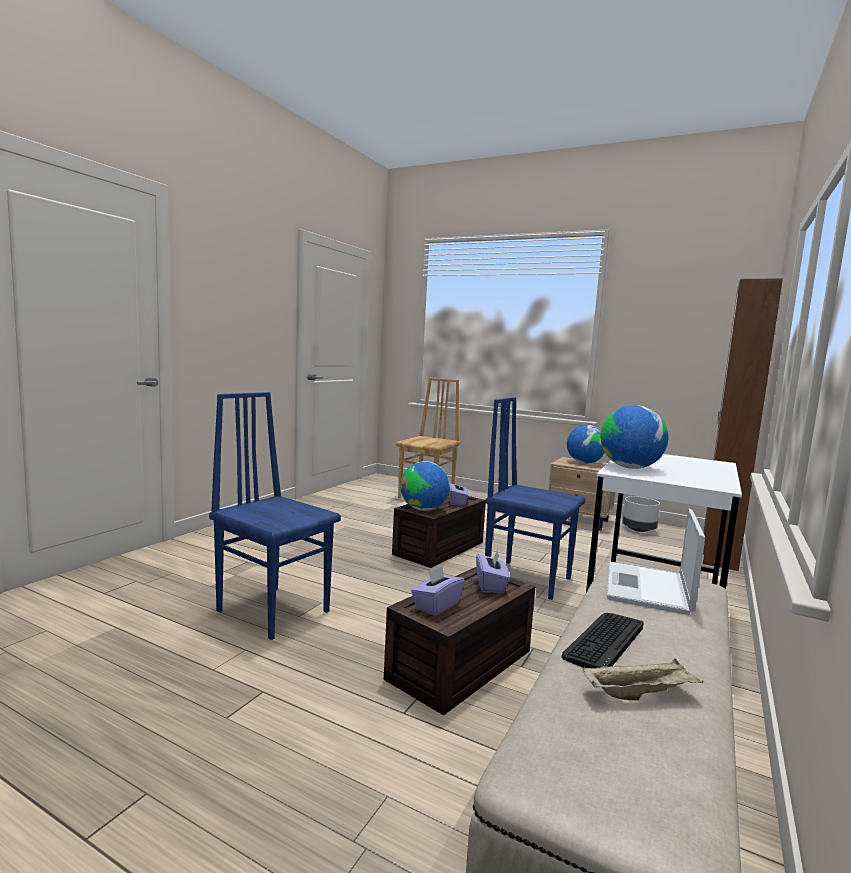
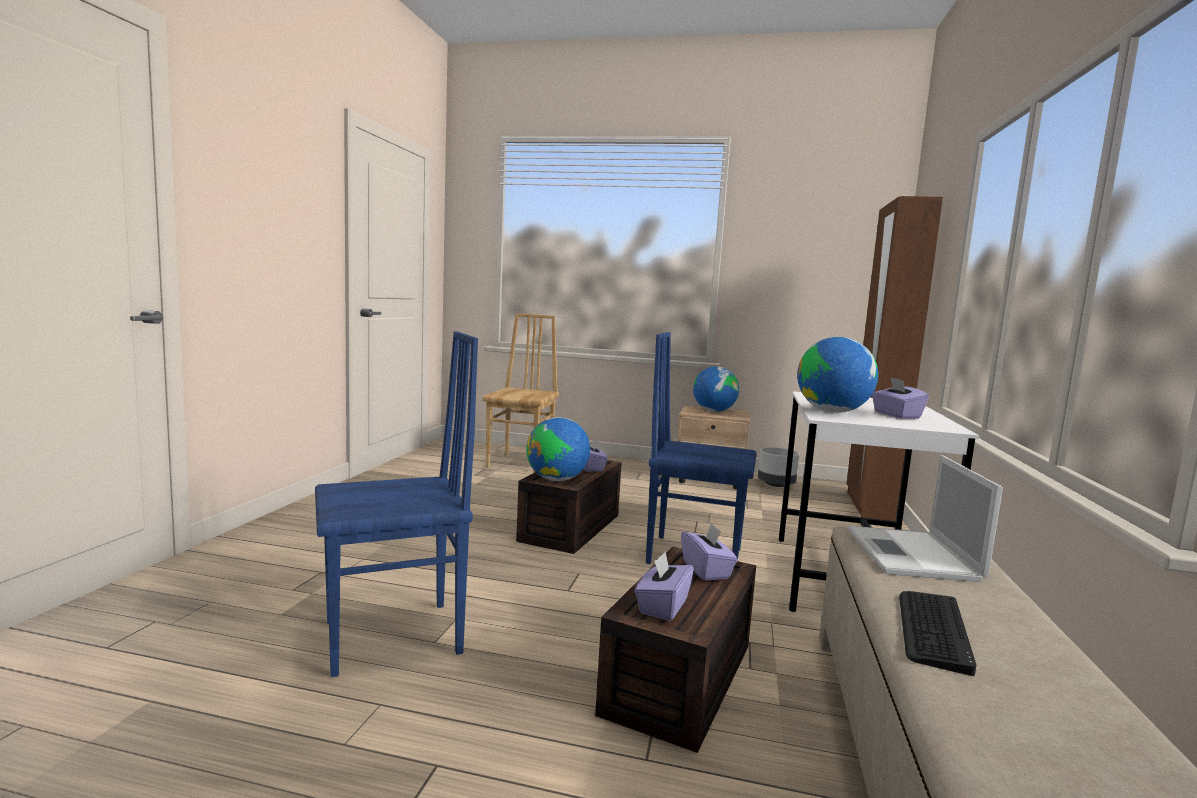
camera: 15 degrees left, 0 degrees up
blue chair [209,392,341,640] -> blue chair turned 135 degrees clockwise [315,331,478,677]
beige tray [583,659,703,700] -> none
none -> purple tissue box [872,377,929,419]

